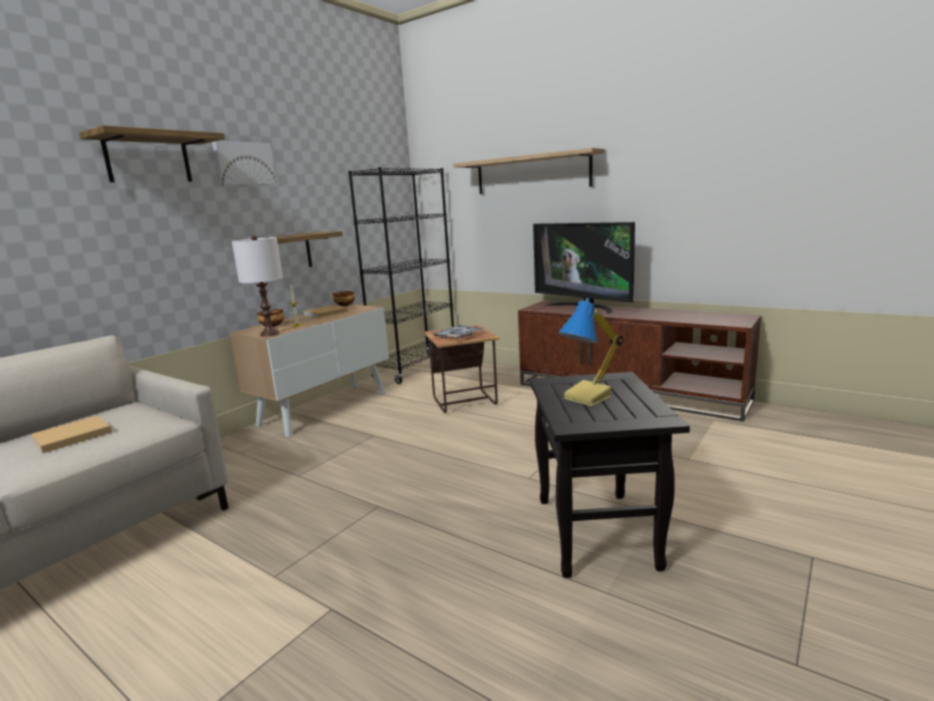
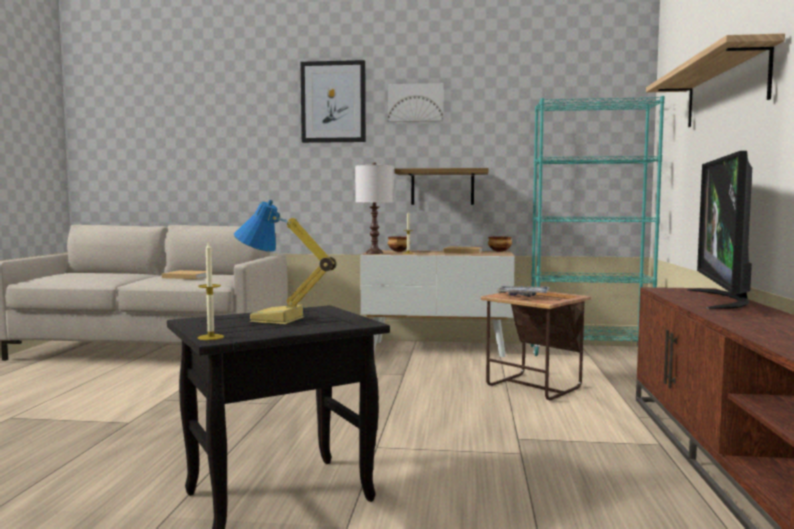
camera: 60 degrees right, 10 degrees down
shelf [79,125,225,182] -> picture [301,60,366,143]
black bookcase [348,167,454,384] -> turquoise bookcase [530,96,665,356]
none -> candle [198,241,224,340]

